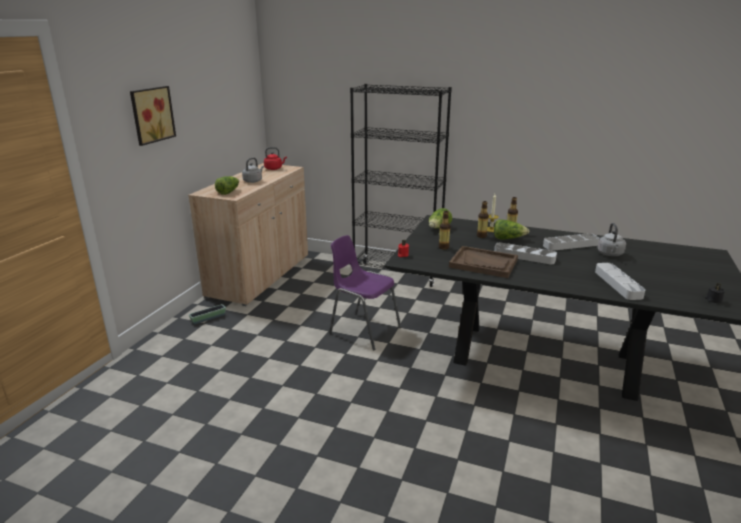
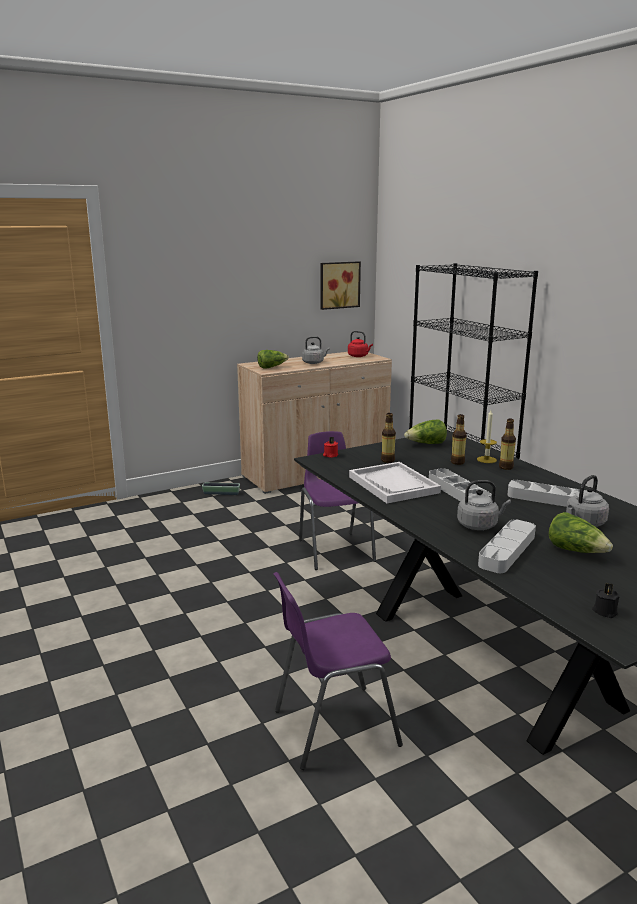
camera: 40 degrees right, 5 degrees down
picture [130,86,176,146] -> picture moved to [320,261,361,310]
brown tray [449,246,518,278] -> white tray [349,462,441,503]
lettuce [494,219,530,239] -> lettuce moved to [549,512,613,553]
none -> purple chair [273,572,403,770]
none -> grey kettle [457,480,511,530]

